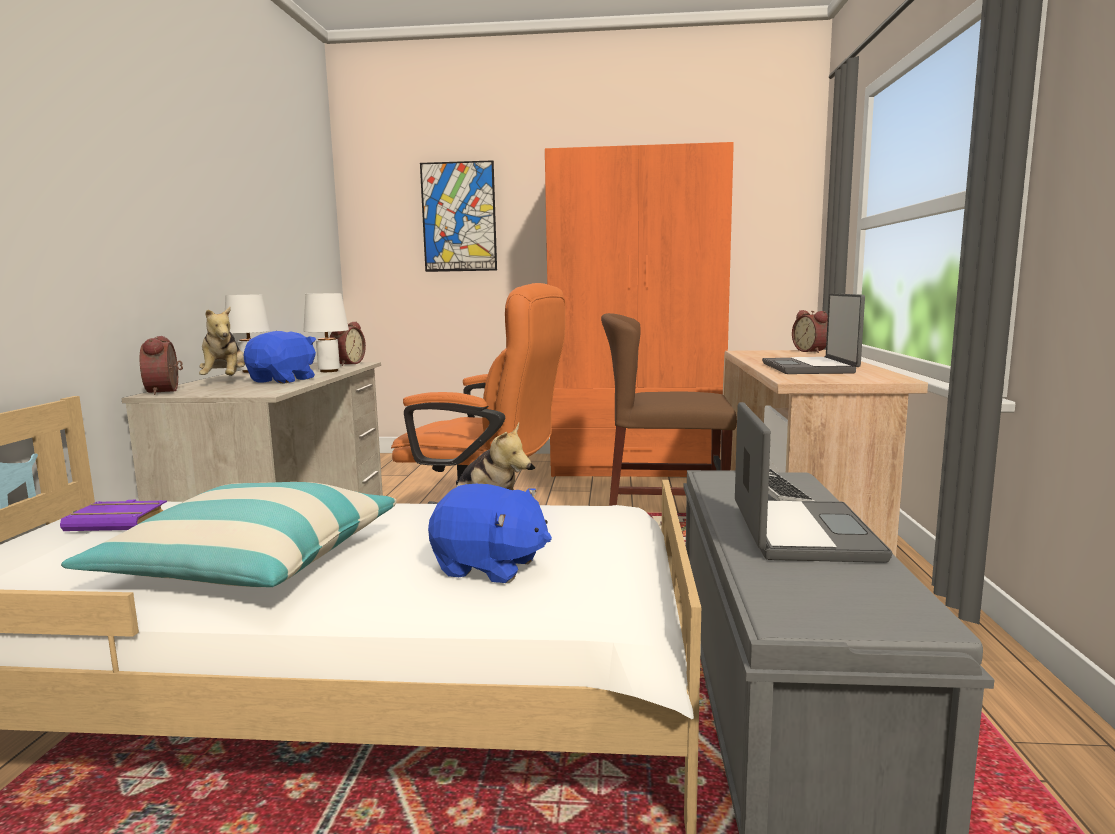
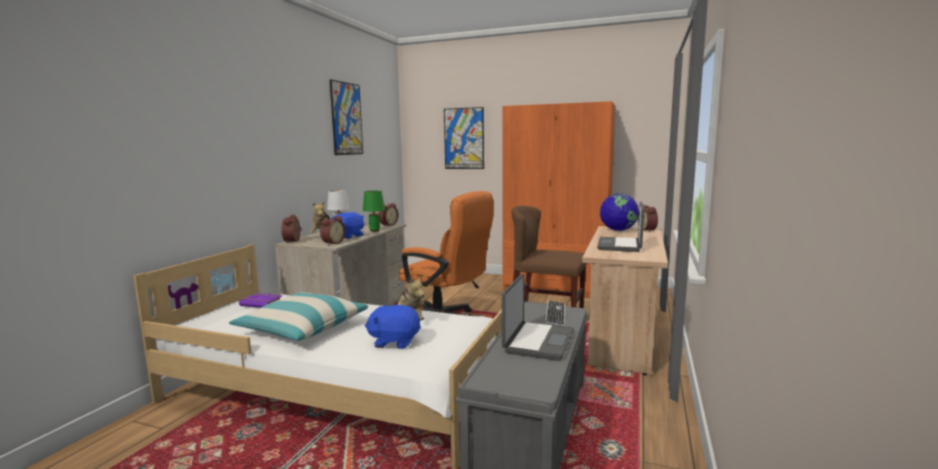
camera: 15 degrees right, 0 degrees up
white table lamp [304,293,349,372] -> green table lamp [363,191,385,231]
blue plush toy [428,484,552,583] -> blue plush toy turned 150 degrees clockwise [365,305,421,349]
none -> alarm clock [320,216,345,245]
none -> picture [330,79,363,155]
none -> globe [600,193,639,231]

